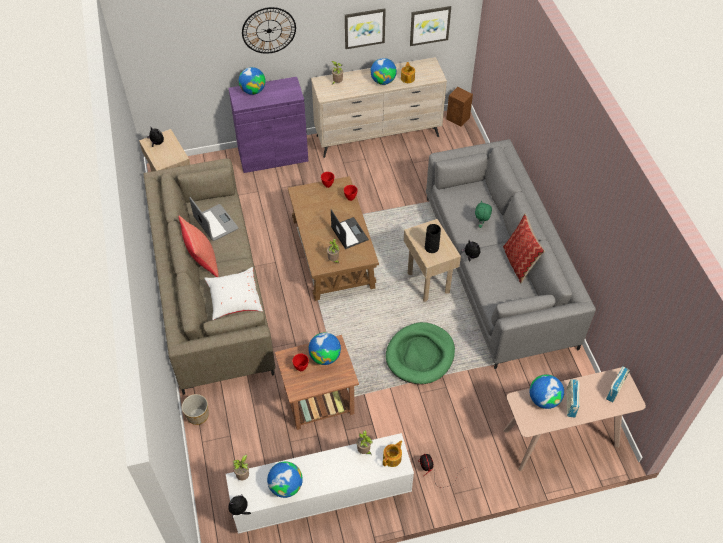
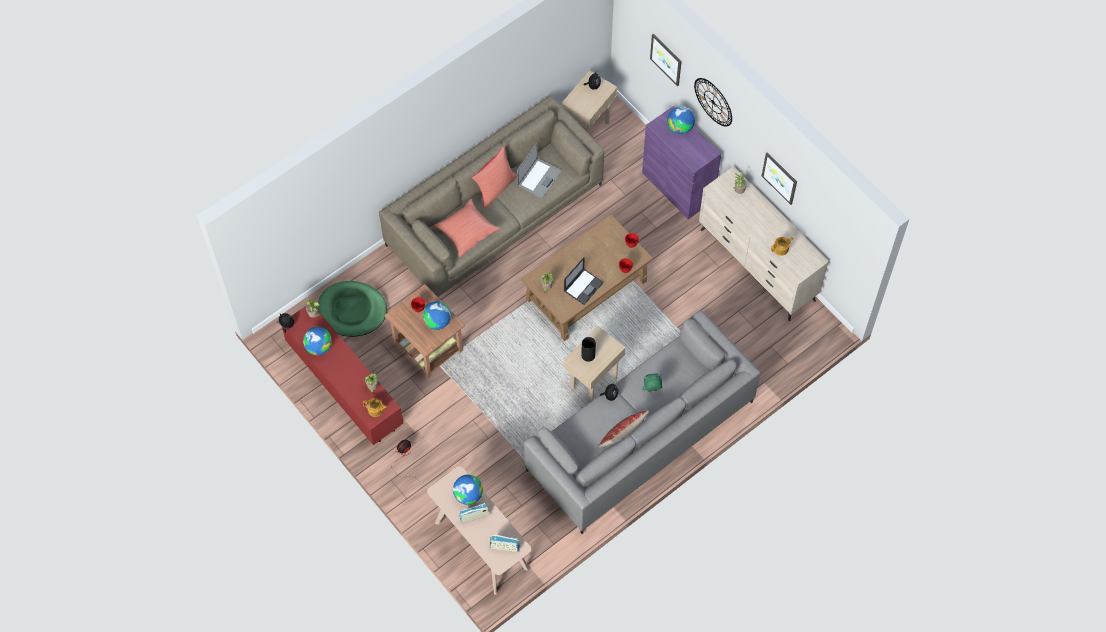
camera: 65 degrees right, 10 degrees up
planter [182,394,209,425] -> none
white pillow [204,267,263,320] -> red pillow [433,199,500,257]
white tv stand [226,433,414,534] -> red tv stand [282,305,404,445]
globe [371,58,397,85] -> none
green dog bed [386,322,455,384] -> green dog bed moved to [318,281,387,337]
picture [410,6,451,46] -> picture moved to [650,34,682,86]
brown speaker [446,87,473,127] -> none

